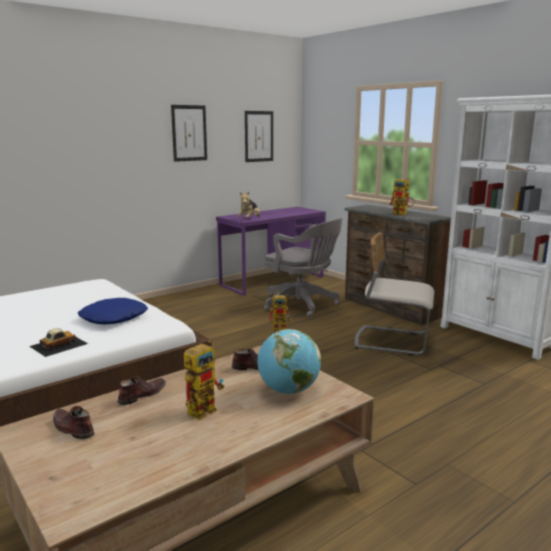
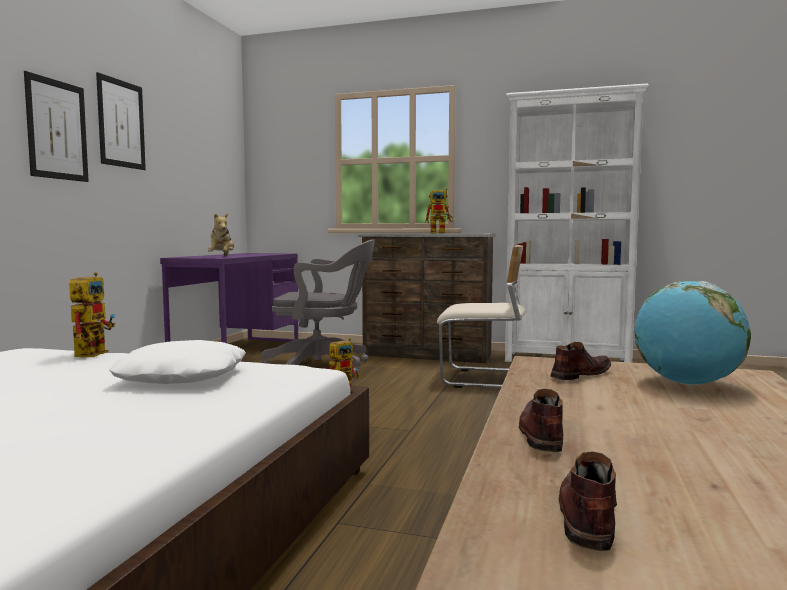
camera: 35 degrees left, 10 degrees down
toy car [29,328,88,357] -> none
brown shoe [53,406,94,439] -> brown shoe turned 105 degrees clockwise [559,451,617,551]
blue pillow [77,298,148,324] -> white pillow [109,340,246,384]
toy robot [184,340,225,420] -> toy robot moved to [69,272,115,357]
picture [245,111,273,162] -> picture moved to [24,71,89,182]
beige chair [355,232,434,356] -> beige chair turned 150 degrees counterclockwise [437,245,526,388]

